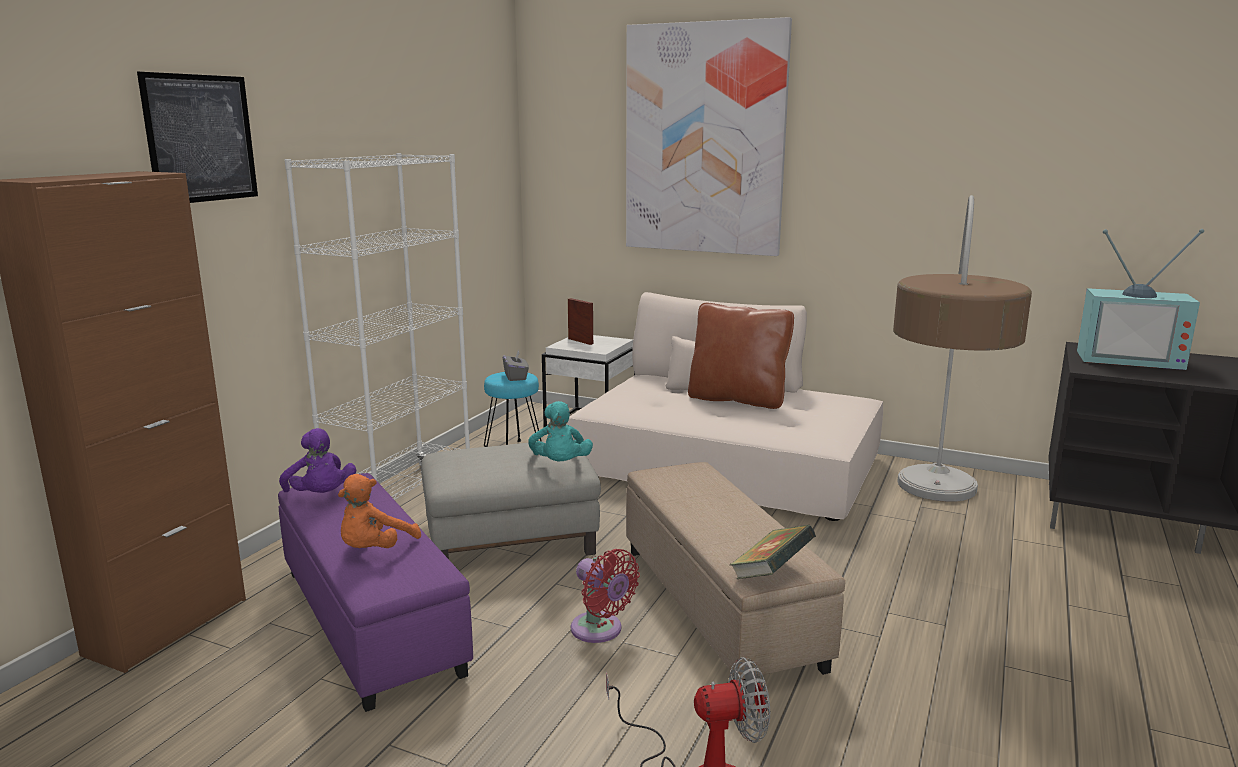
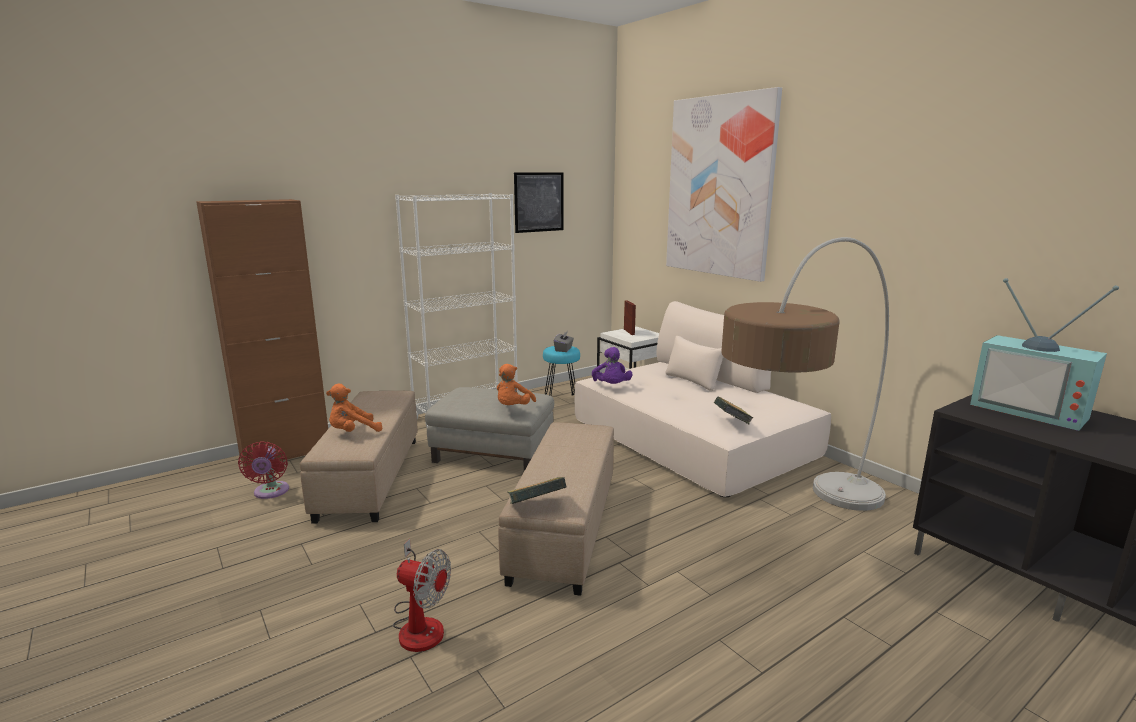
camera: 30 degrees right, 0 degrees up
picture [137,72,258,203] -> picture moved to [514,172,564,233]
purple ottoman [278,473,473,712] -> beige ottoman [300,391,418,524]
purple plush toy [279,428,356,493] -> purple plush toy moved to [592,347,633,384]
turquoise plush toy [528,401,593,461] -> orange plush toy [497,364,536,405]
red fan [571,549,640,643] -> red fan moved to [238,441,289,499]
brown pillow [688,303,794,409] -> none
none -> book [714,397,753,424]

